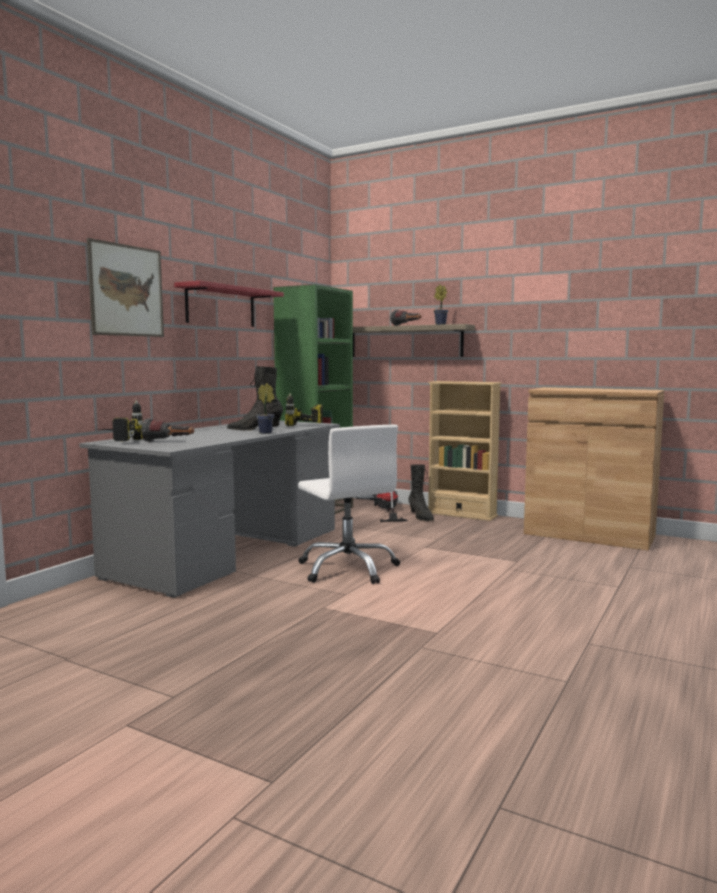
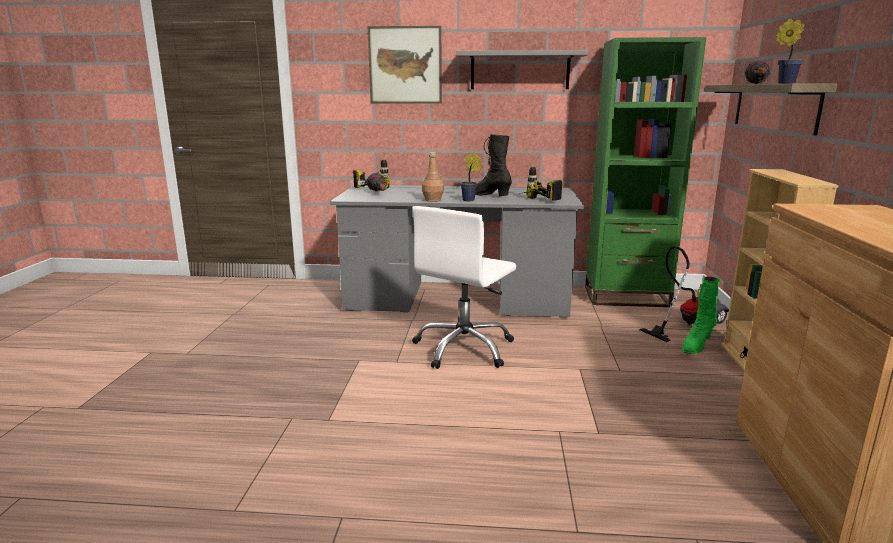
camera: 65 degrees right, 10 degrees up
red shelf [174,281,284,327] -> grey shelf [456,50,589,89]
black boot [409,464,434,521] -> green boot [682,276,720,354]
none -> brown bottle [422,152,444,202]

